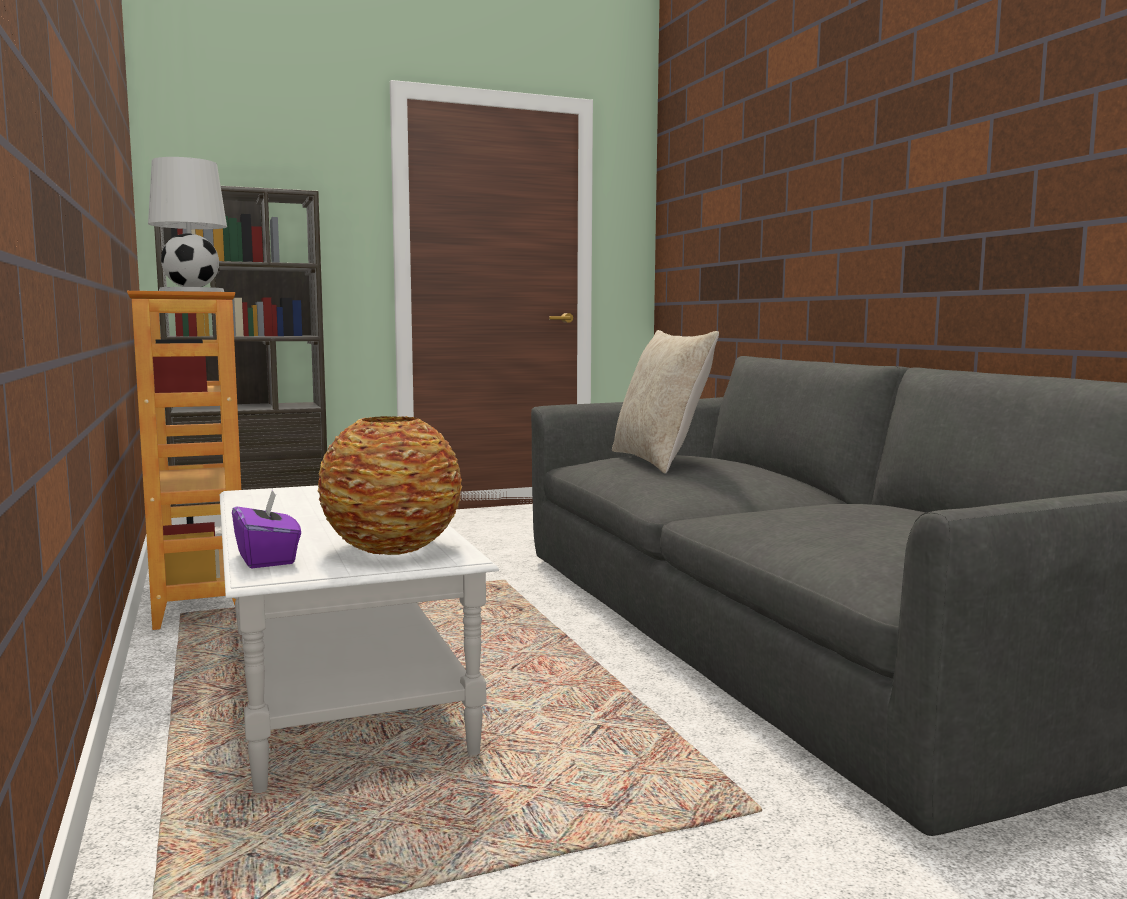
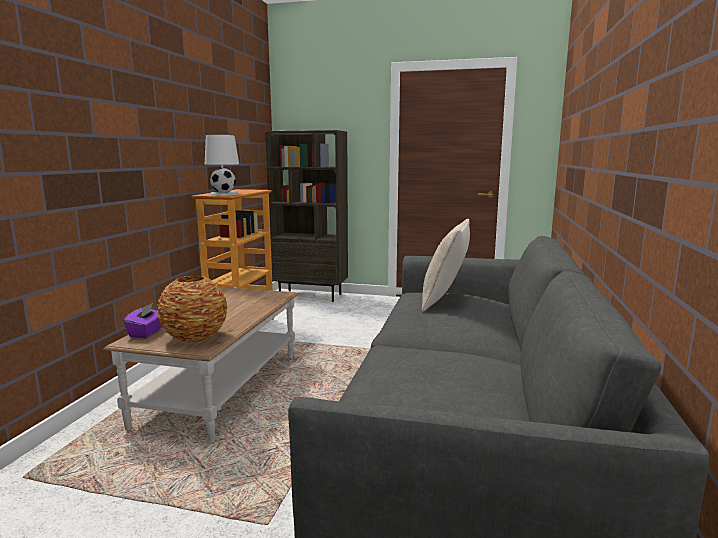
camera: 35 degrees right, 5 degrees up
white coffee table [220,485,499,793] -> brown coffee table [103,287,298,443]

